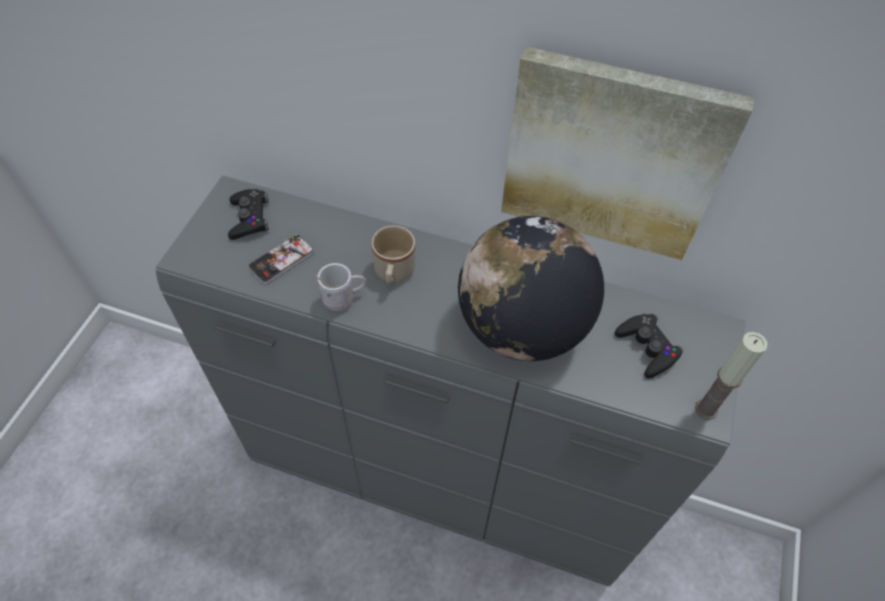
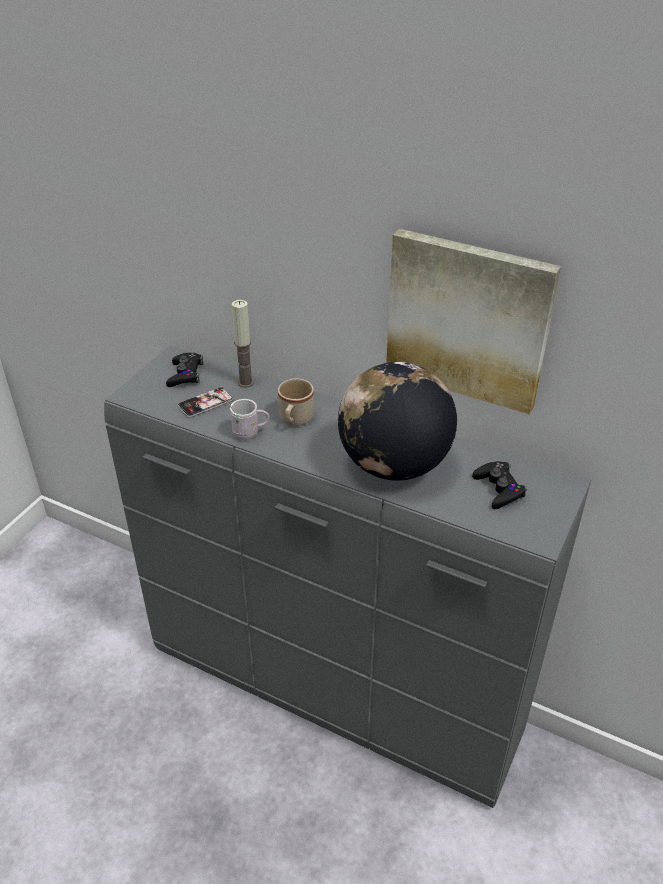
camera: 10 degrees right, 15 degrees down
candle [695,332,768,420] -> candle moved to [232,300,254,388]

